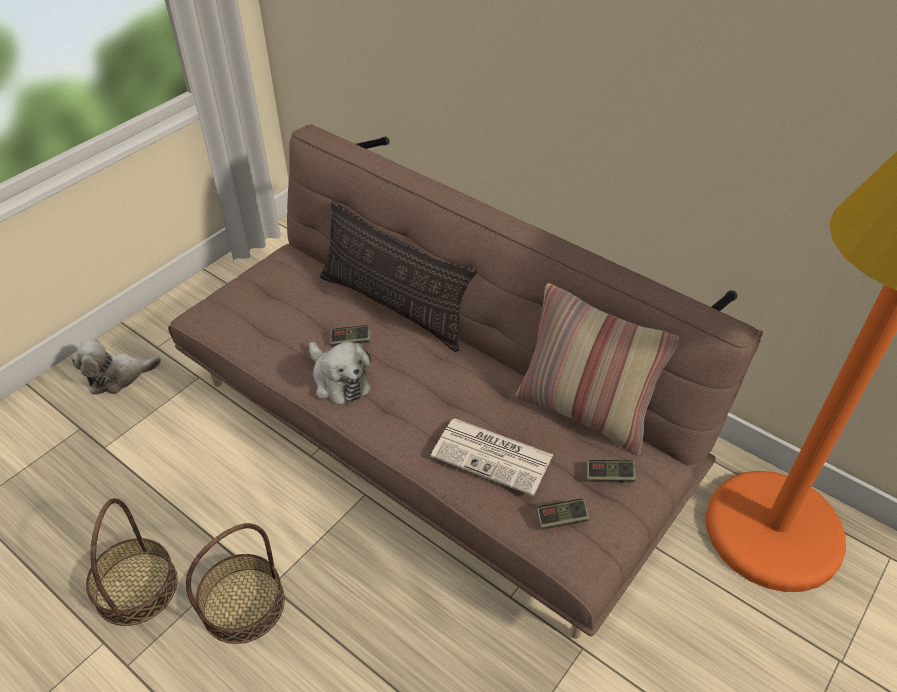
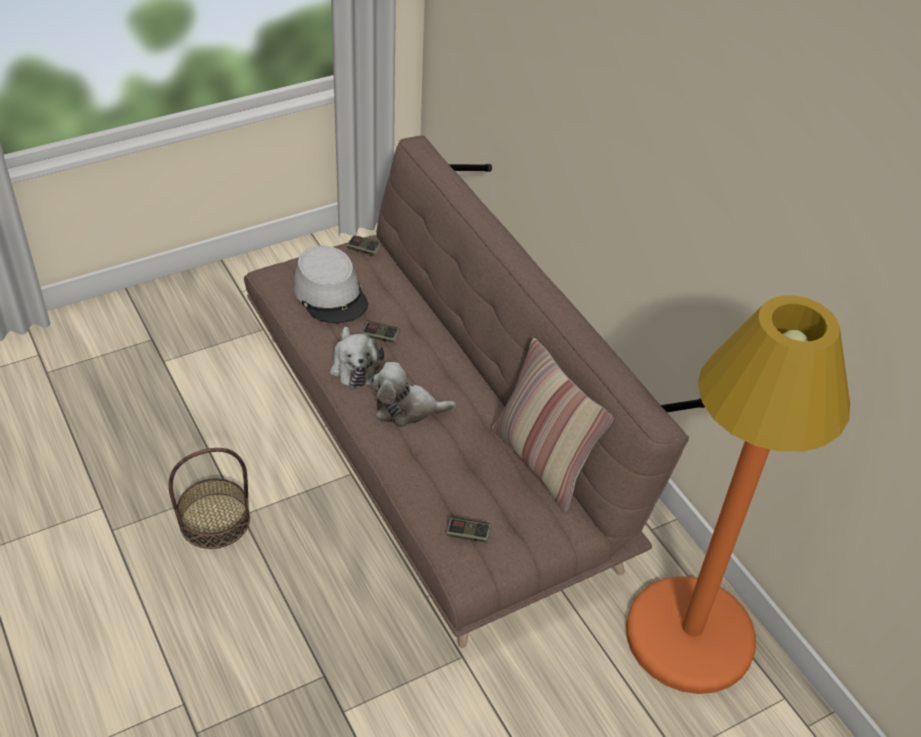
camera: 20 degrees right, 0 degrees up
plush toy [72,339,161,395] -> plush toy moved to [371,362,456,427]
basket [86,498,178,626] -> none
pillow [320,201,477,352] -> none
newspaper [431,419,553,496] -> none
game controller [587,460,635,482] -> game controller moved to [346,235,382,256]
none -> grey hat [294,245,368,323]

